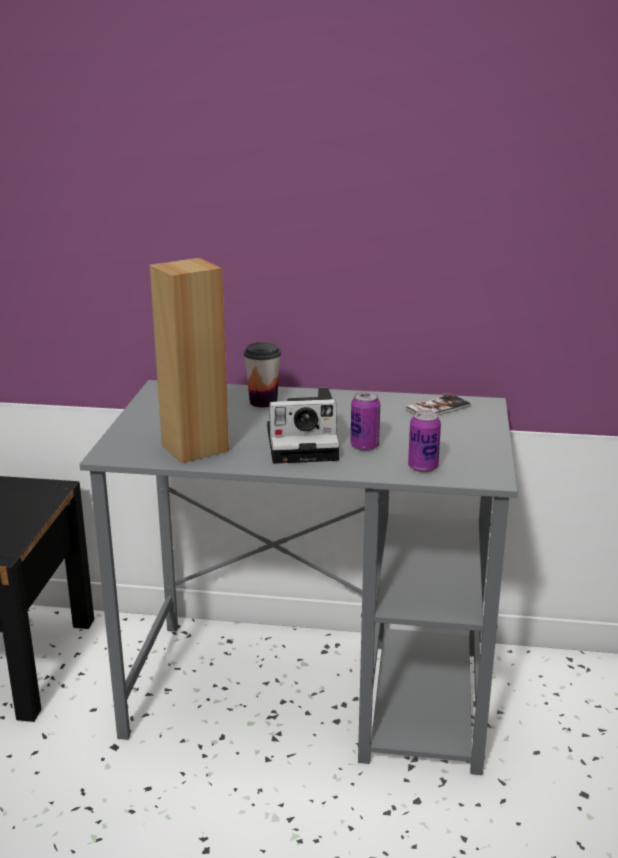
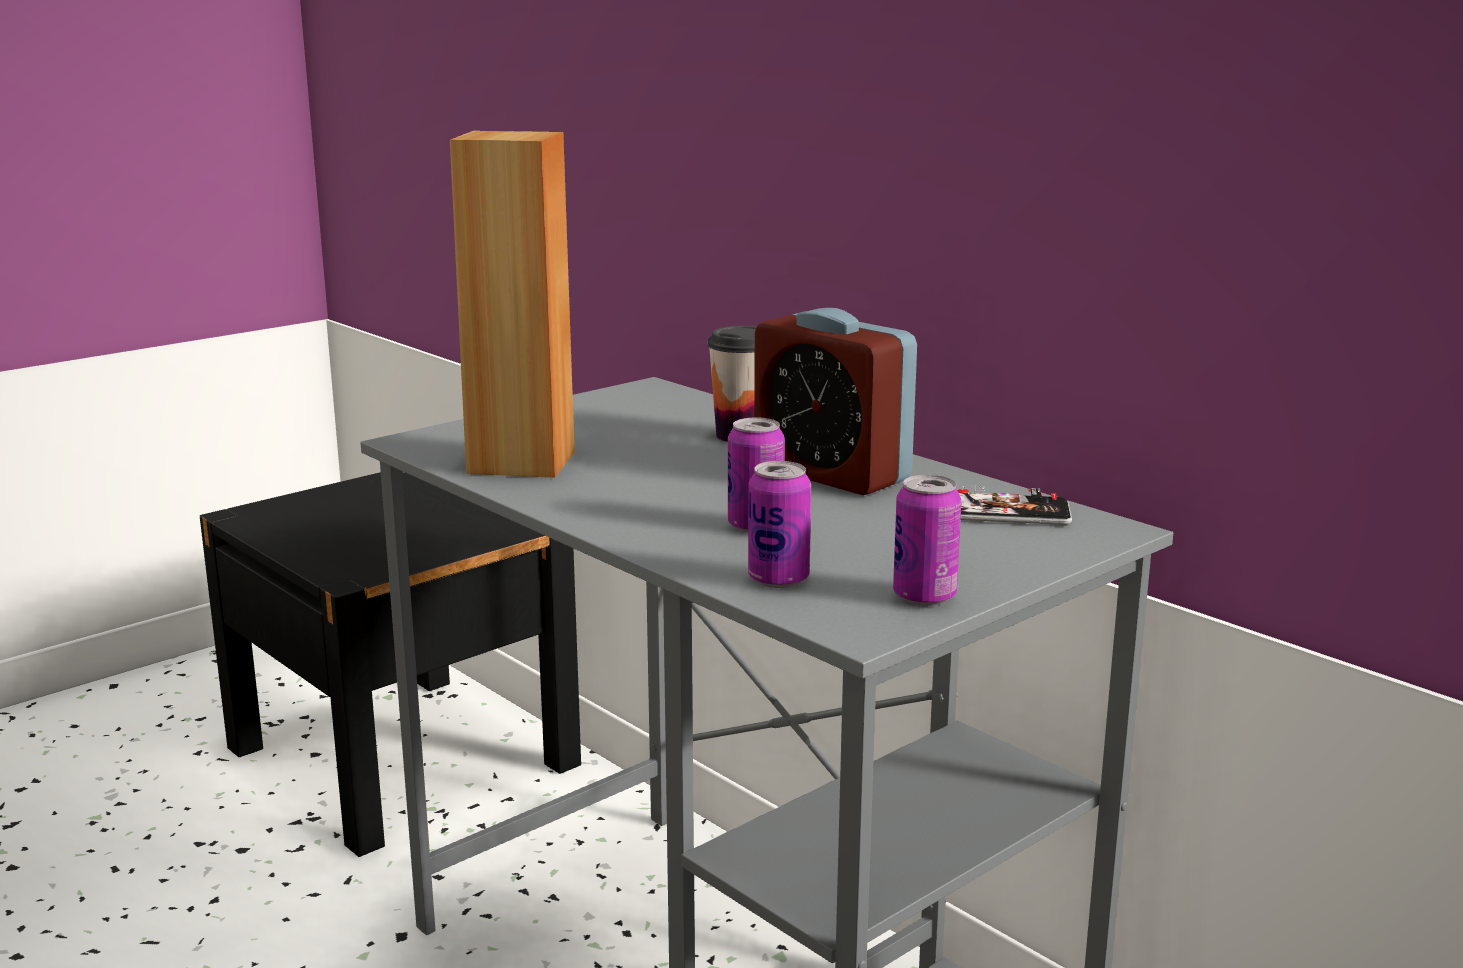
camera: 40 degrees right, 5 degrees down
camera [267,388,340,464] -> none
none -> alarm clock [754,308,917,495]
none -> can [893,475,961,606]

